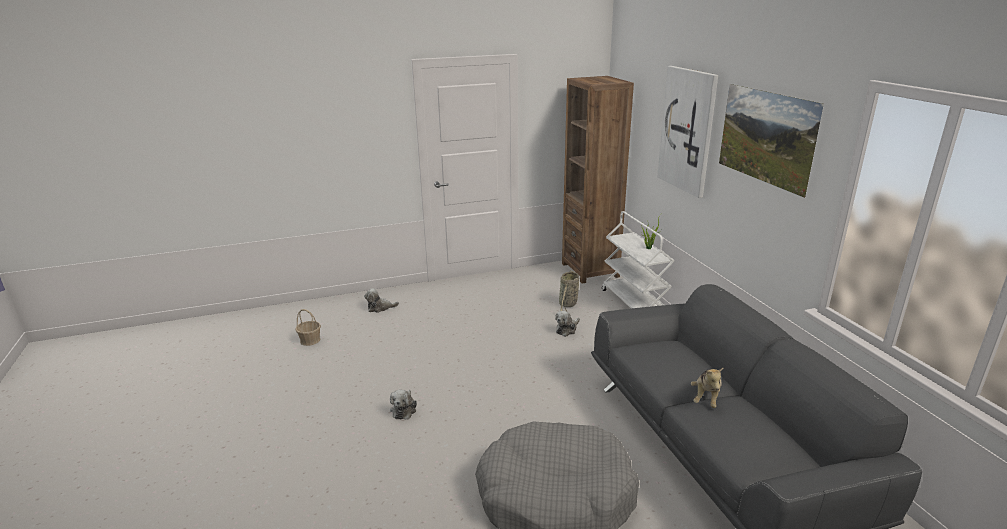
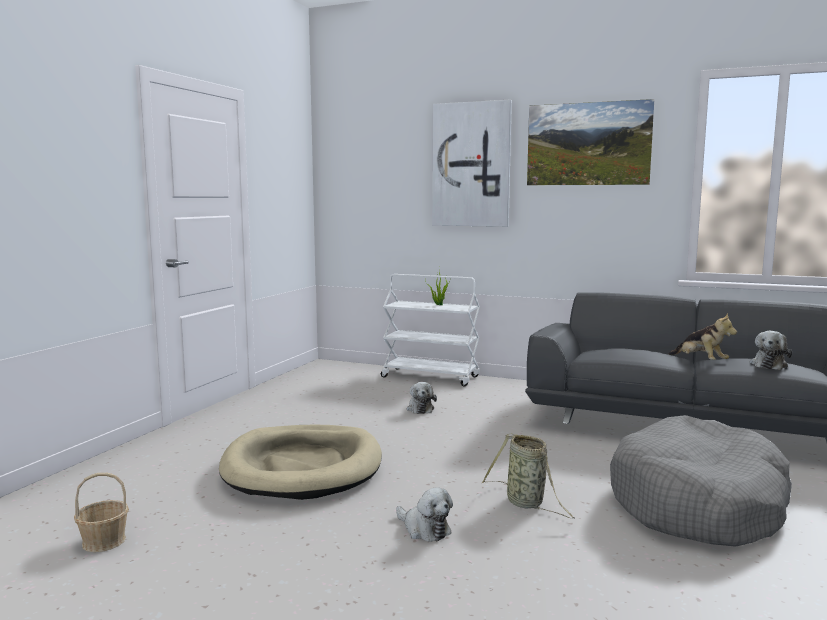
camera: 50 degrees left, 15 degrees down
plush toy [364,288,399,313] -> plush toy moved to [750,331,792,370]
basket [559,270,579,311] -> basket moved to [482,433,575,519]
brown bookcase [562,76,634,284] -> none
none -> beige dog bed [219,425,382,500]

